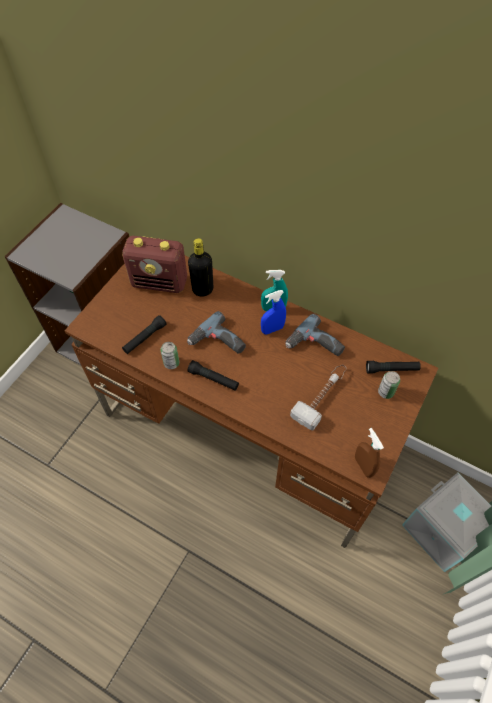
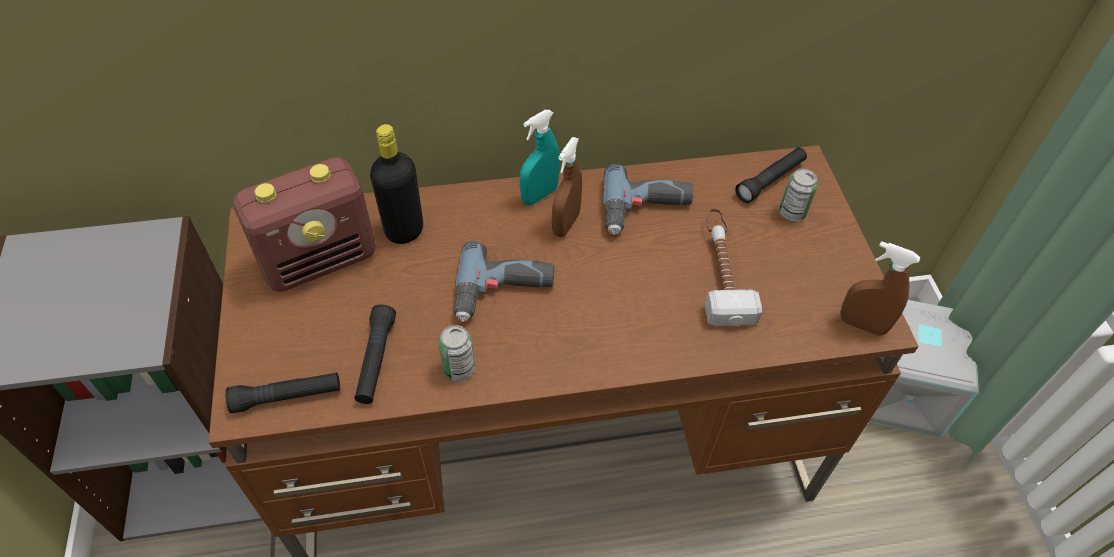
camera: 40 degrees left, 5 degrees down
black flashlight [188,360,239,391] -> black flashlight moved to [225,372,340,413]
blue spray bottle [261,290,286,334] -> brown spray bottle [552,137,582,237]

